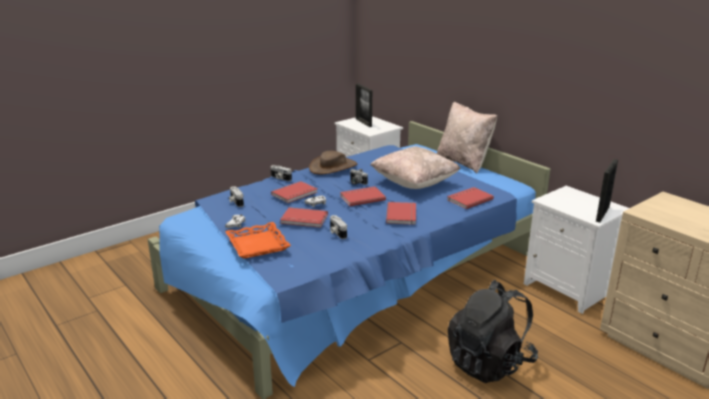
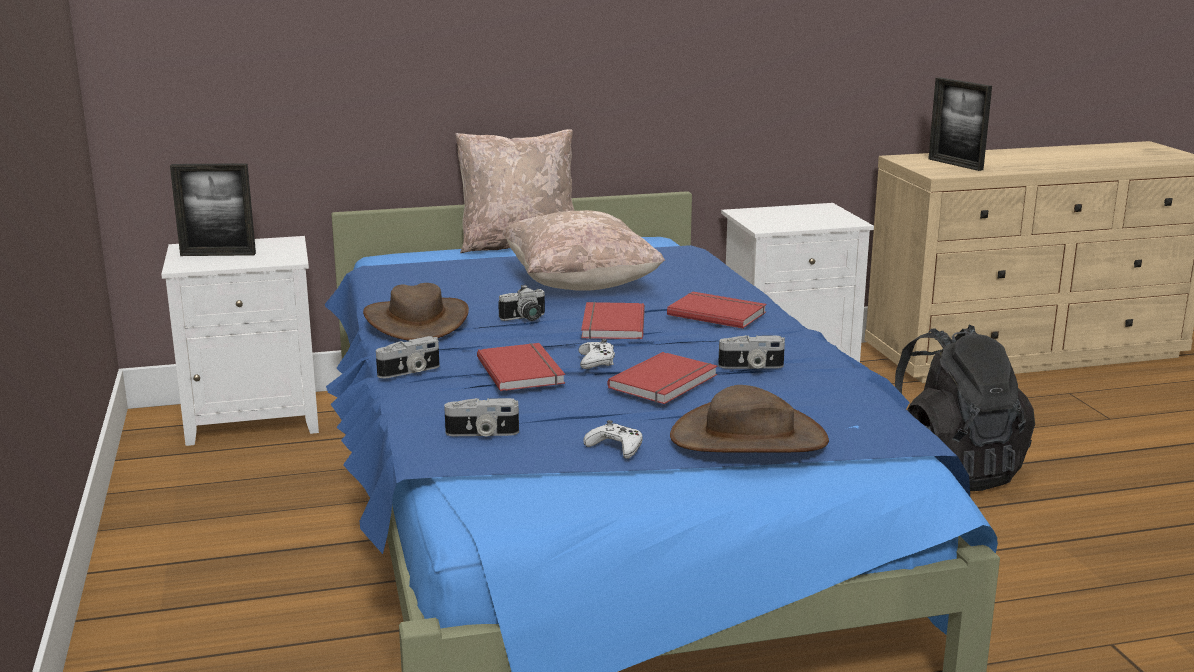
camera: 65 degrees left, 5 degrees down
orange tray [225,222,291,259] -> brown hat [670,385,829,452]
red book [447,187,494,209] -> none
picture frame [596,159,618,222] -> picture frame moved to [928,77,992,171]

